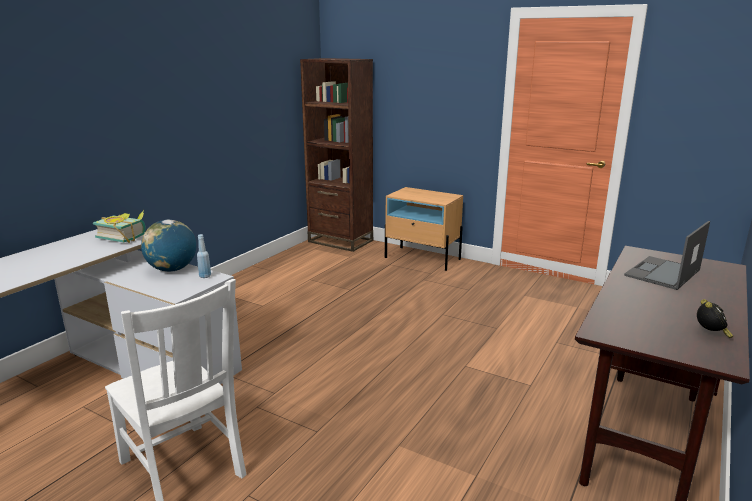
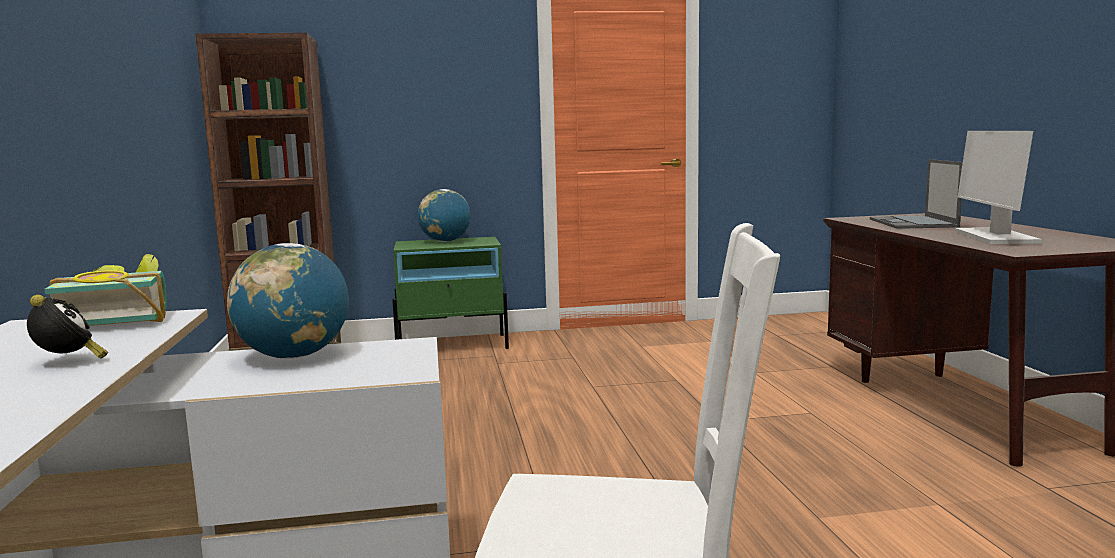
camera: 40 degrees left, 10 degrees down
blue bottle [197,234,211,278] -> none
beige nightstand [385,187,463,271] -> green nightstand [392,237,509,349]
alarm clock [697,299,733,338] -> alarm clock moved to [27,295,108,359]
none -> globe [418,189,471,242]
none -> monitor [955,131,1042,244]

